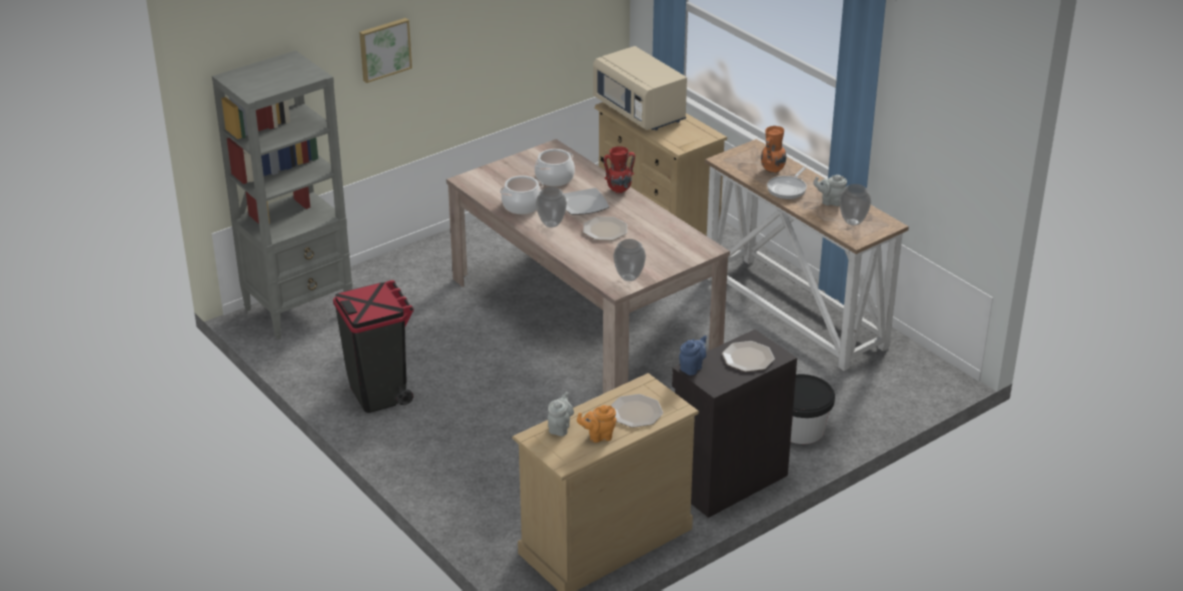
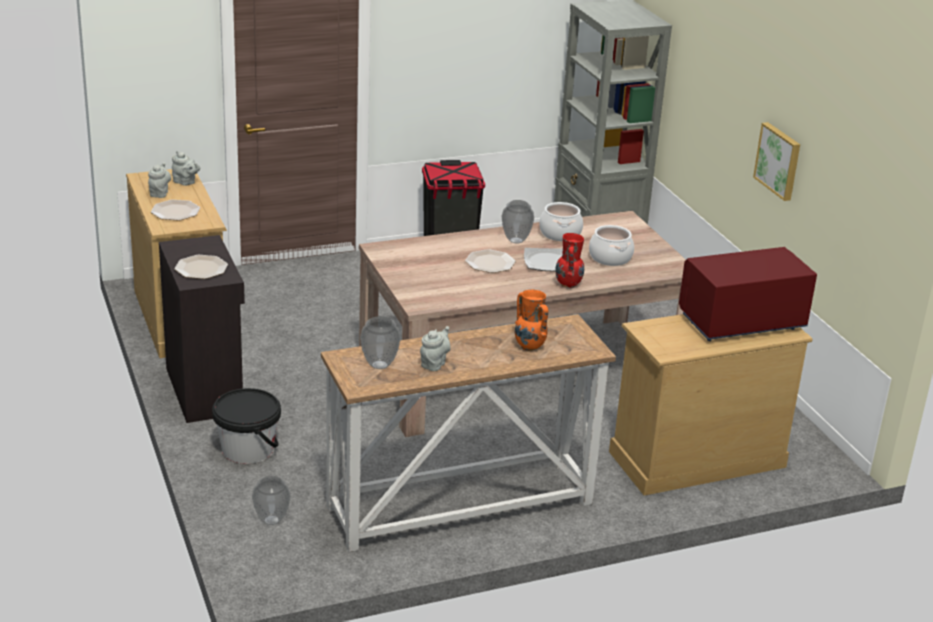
camera: 105 degrees right, 5 degrees down
picture [359,18,412,83] -> picture moved to [753,122,800,201]
orange teapot [577,405,616,443] -> grey teapot [148,162,171,198]
beige microwave [593,46,687,130] -> red microwave [679,247,817,341]
vase [613,239,646,281] -> vase moved to [252,476,291,525]
blue teapot [679,335,707,375] -> none
frying pan [767,167,807,199] -> none

